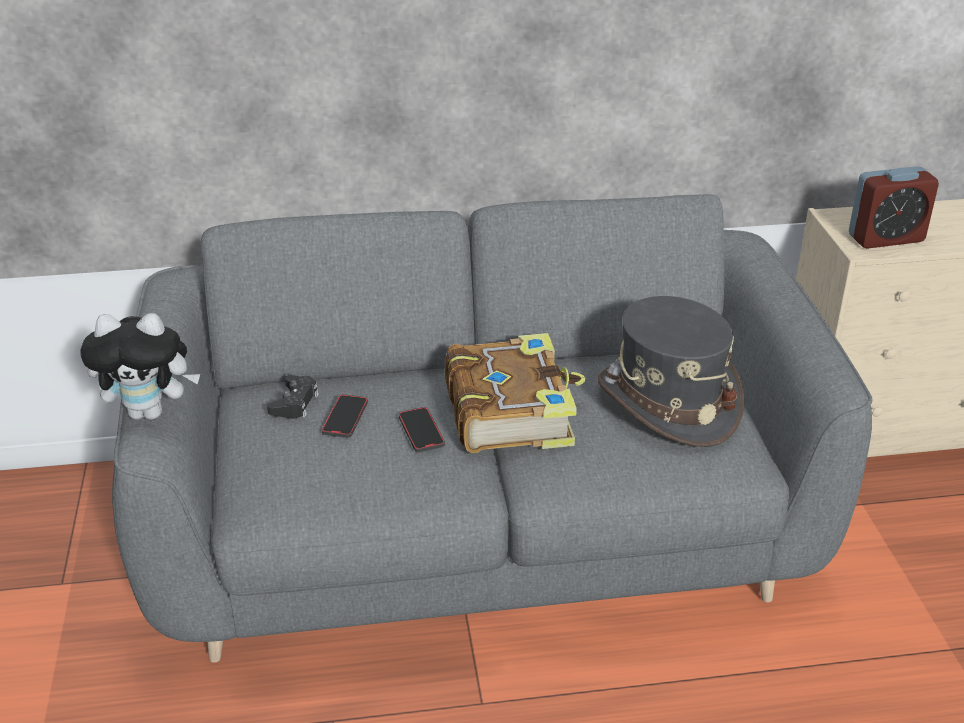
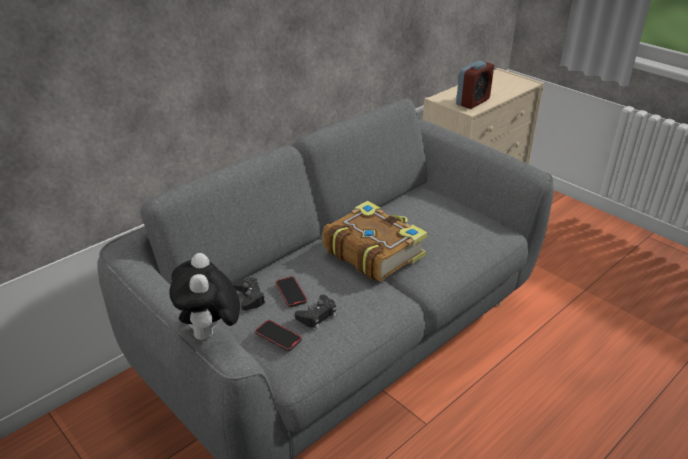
camera: 35 degrees left, 0 degrees up
plush toy [80,313,200,420] -> plush toy turned 120 degrees clockwise [169,253,240,340]
phone [399,407,445,452] -> phone moved to [255,320,302,351]
grey hat [598,296,744,447] -> none
none -> black game controller [295,295,337,329]

